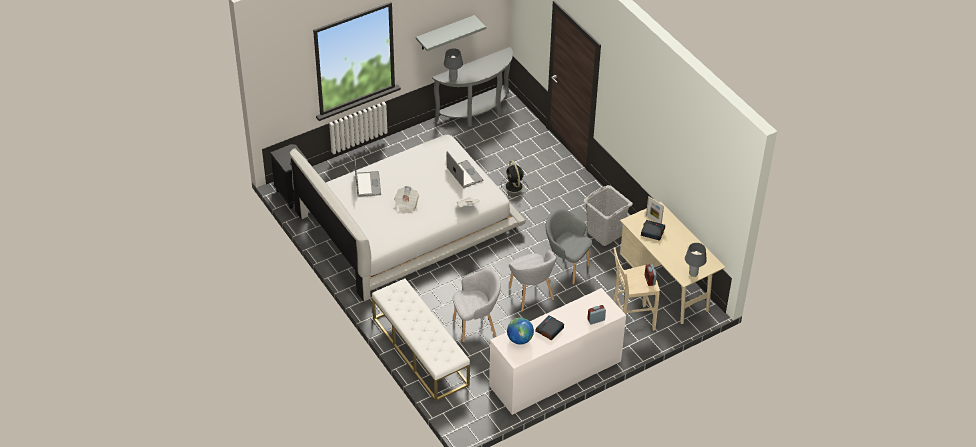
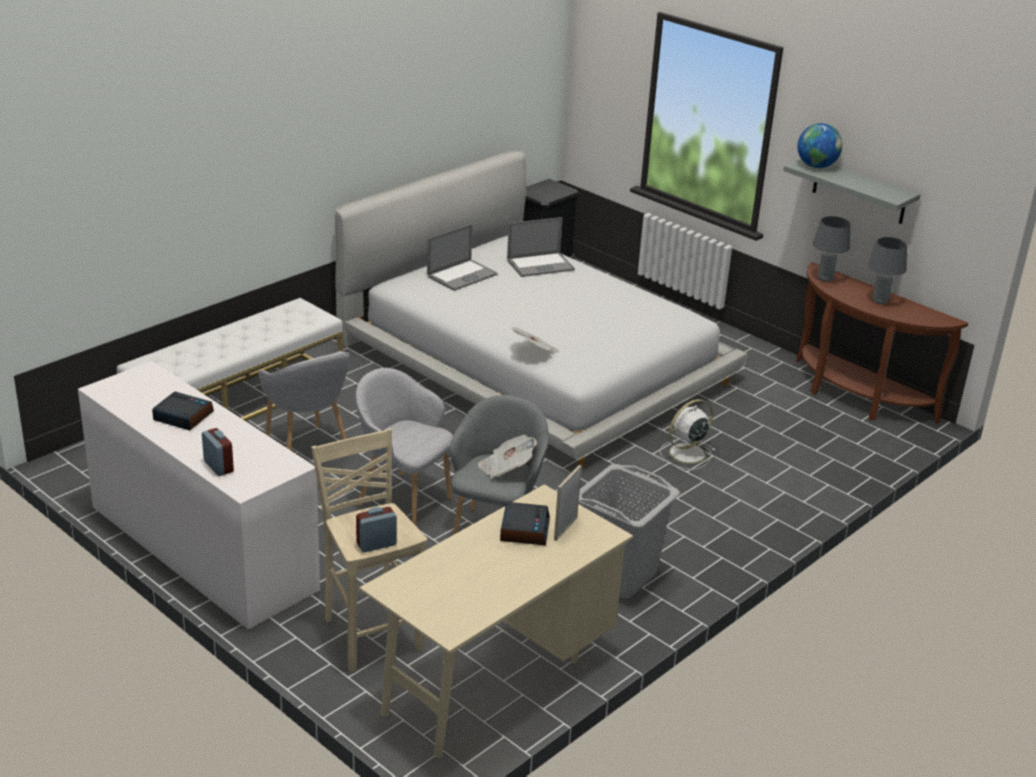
camera: 75 degrees right, 15 degrees down
newspaper [394,186,419,214] -> newspaper moved to [478,435,537,478]
grey console table [432,47,513,127] -> brown console table [796,262,968,424]
laptop [447,151,483,188] -> laptop moved to [427,224,498,291]
black fan [501,160,528,196] -> white fan [659,399,715,470]
globe [507,318,534,345] -> globe moved to [797,123,842,168]
grey armchair [509,250,557,312] -> grey armchair turned 75 degrees clockwise [355,368,454,526]
grey table lamp [685,243,707,277] -> grey table lamp moved to [868,237,907,304]

